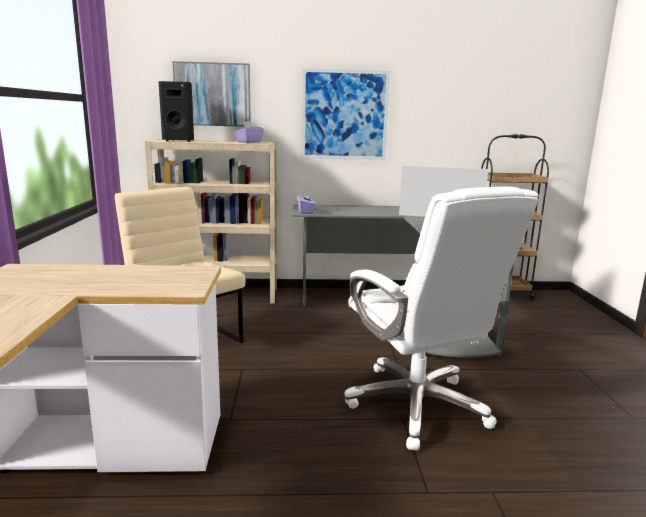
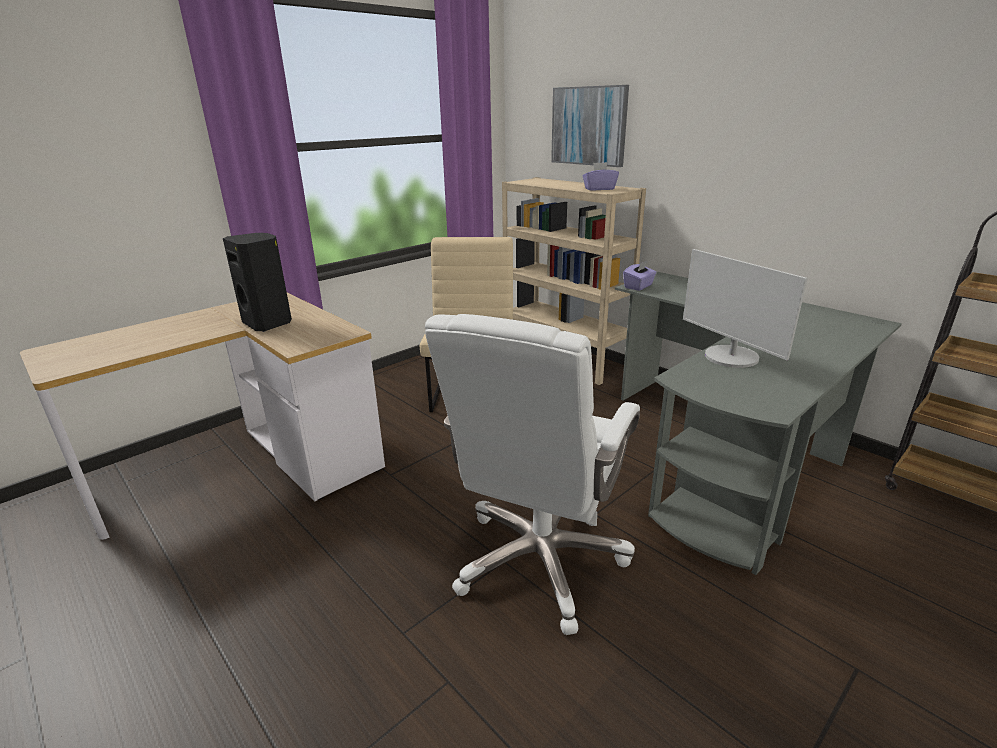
camera: 50 degrees right, 10 degrees up
black speaker [159,81,194,142] -> black speaker moved to [223,233,292,332]
picture [301,68,390,160] -> none

